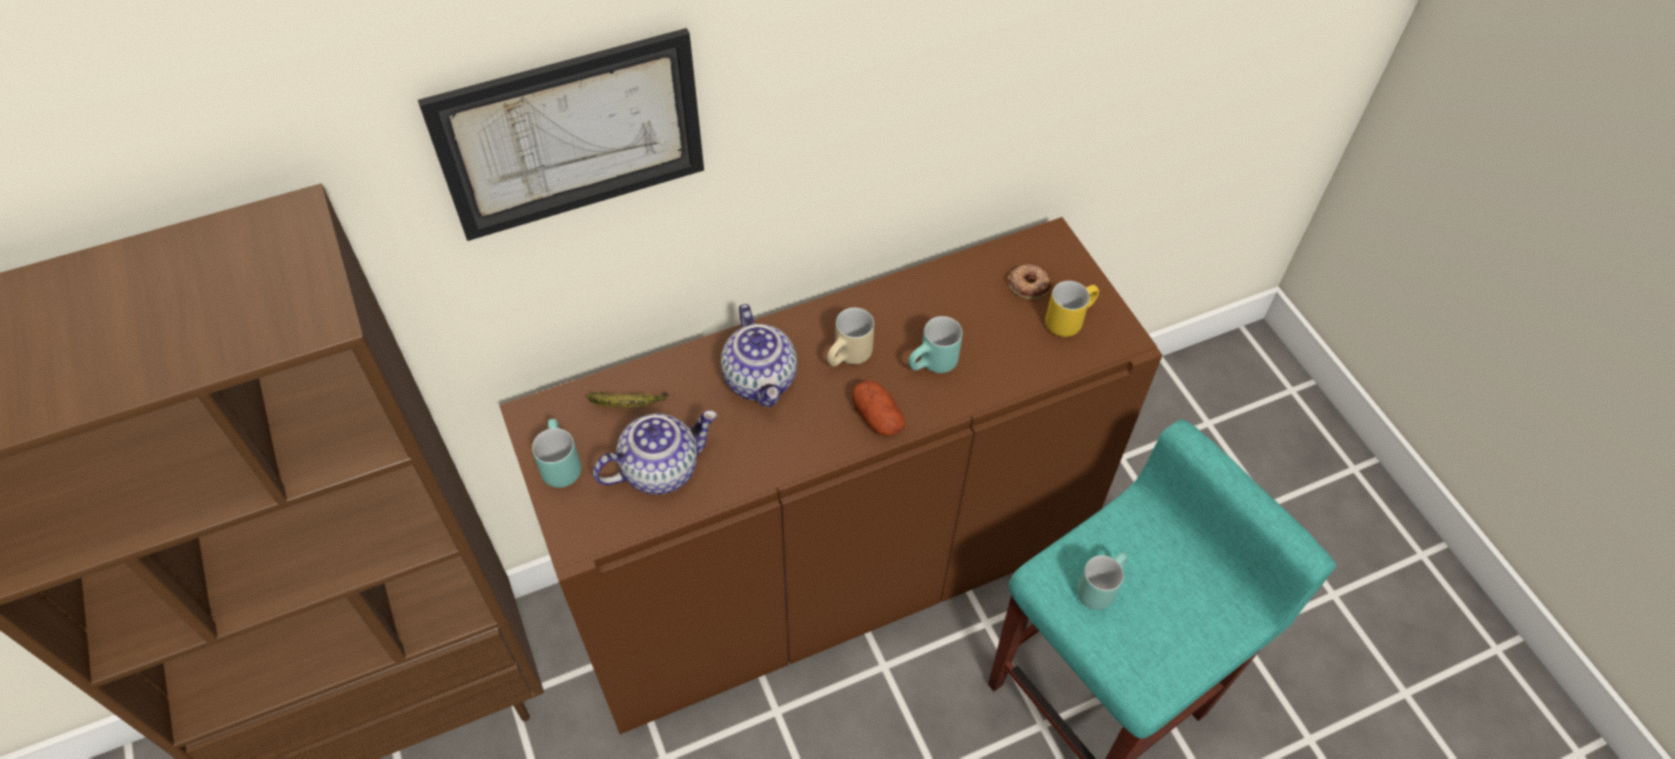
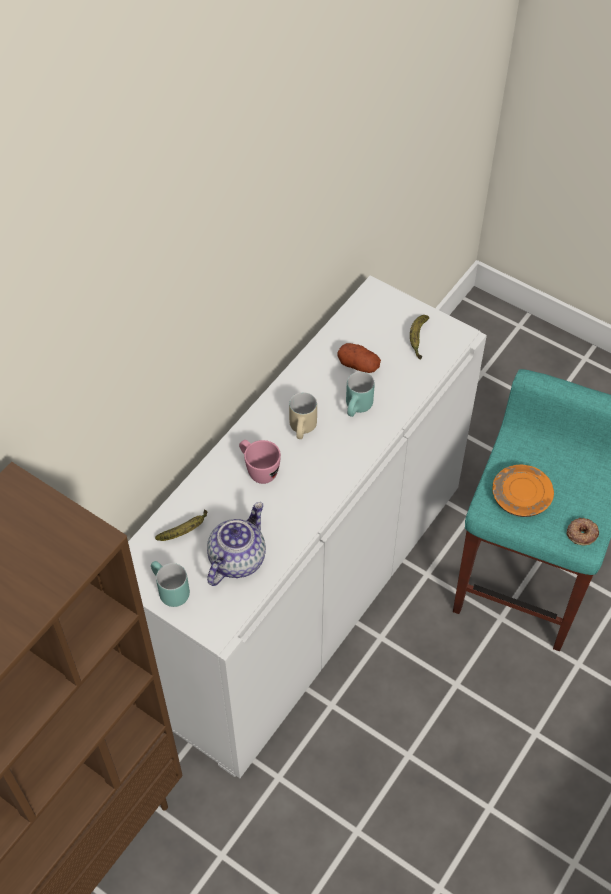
camera: 30 degrees left, 0 degrees up
picture [418,28,704,241] -> none
brown cabinet [499,217,1162,734] -> white cabinet [128,276,487,778]
teapot [721,304,797,408] -> pink mug [239,440,281,484]
potato [852,380,905,436] -> potato moved to [337,343,381,373]
donut [1008,264,1051,299] -> donut moved to [567,518,599,545]
yellow mug [1045,281,1099,337] -> banana [410,315,429,360]
turquoise mug [1077,552,1128,610] -> orange plate [492,464,554,517]

